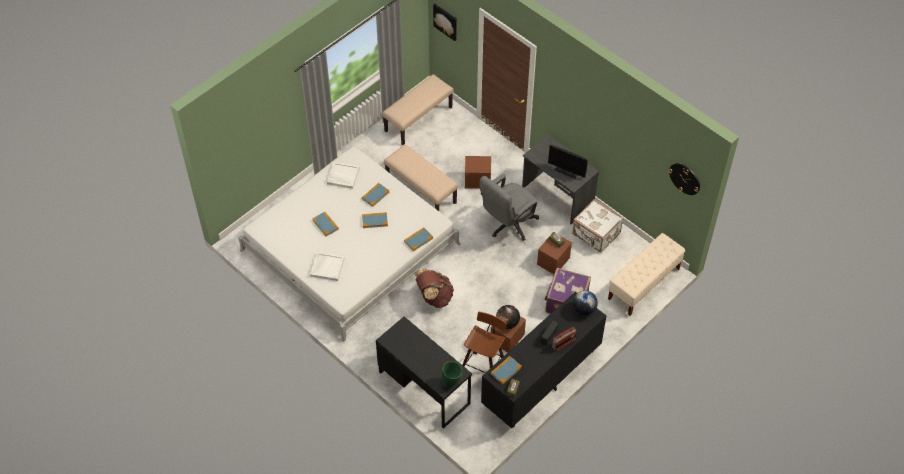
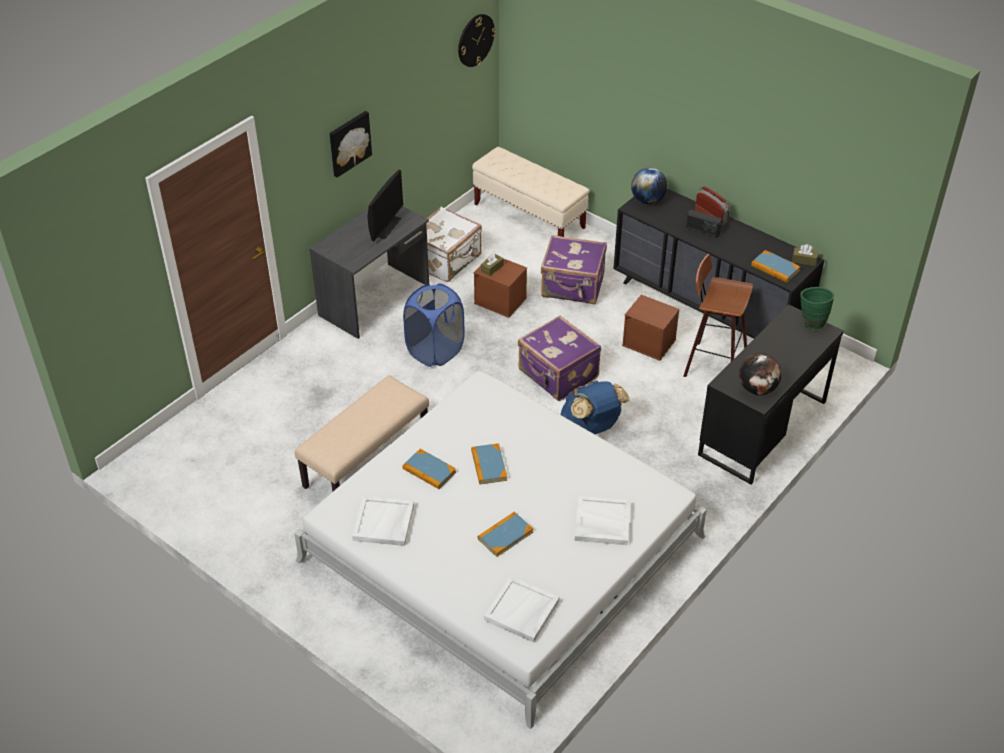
camera: 95 degrees left, 10 degrees down
beige bench [382,74,454,145] -> none
book [404,227,433,251] -> none
brown backpack [414,268,454,308] -> blue backpack [561,381,630,434]
picture [433,4,457,41] -> picture moved to [330,111,372,178]
brown storage box [465,156,491,189] -> none
grey office chair [480,174,539,241] -> blue laundry basket [403,284,465,367]
globe [496,305,520,329] -> globe moved to [739,353,782,395]
none -> white tray [484,576,559,643]
none -> purple suitcase [518,315,601,401]

